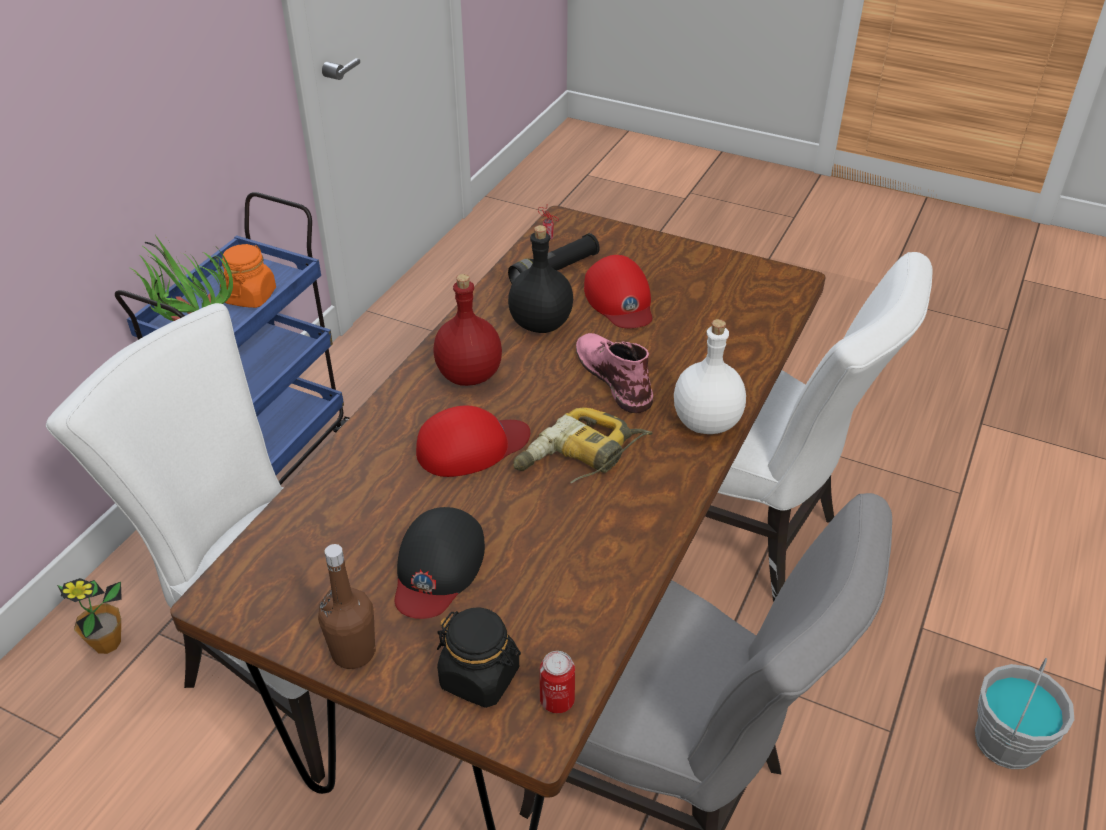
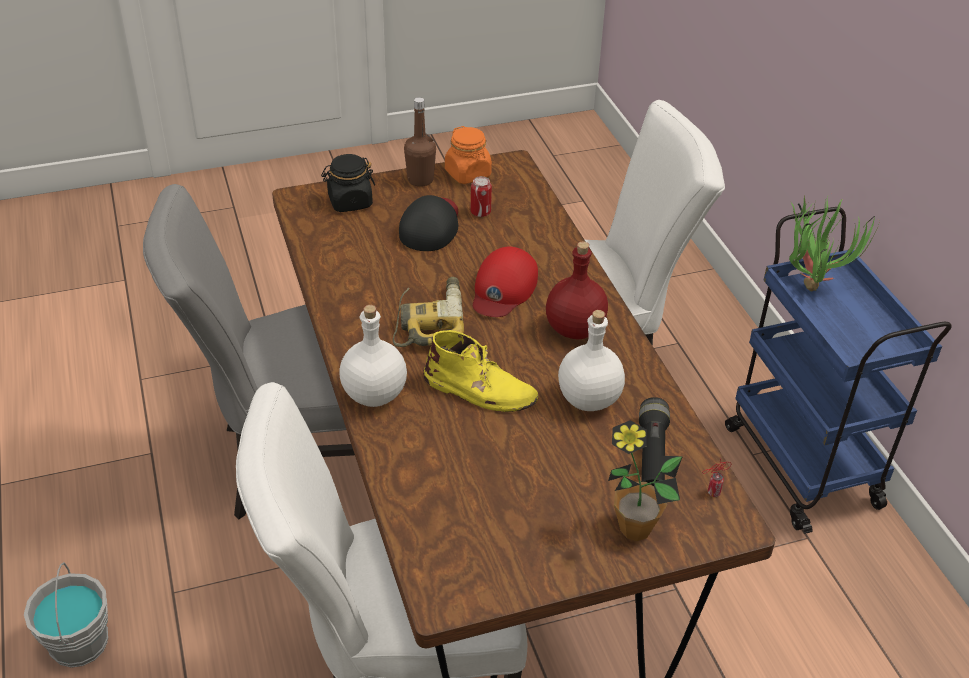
camera: 135 degrees right, 0 degrees up
potted plant [57,578,122,654] -> potted plant moved to [608,420,683,541]
orange jar [220,244,276,308] -> orange jar moved to [445,126,492,184]
black cap [395,507,485,619] -> black cap turned 45 degrees clockwise [399,195,458,251]
black bottle [508,225,573,333] -> white bottle [558,310,625,411]
can [540,651,575,713] -> can moved to [471,176,492,217]
pink boot [576,333,653,413] -> yellow boot [423,330,538,412]
red cap [584,255,652,328] -> none

